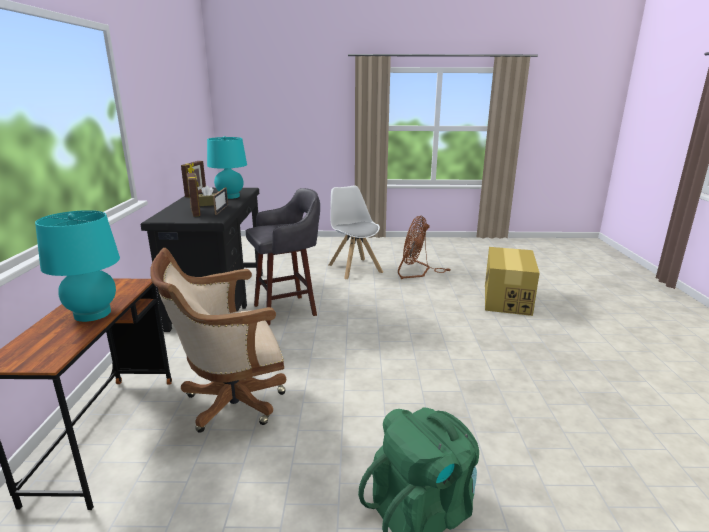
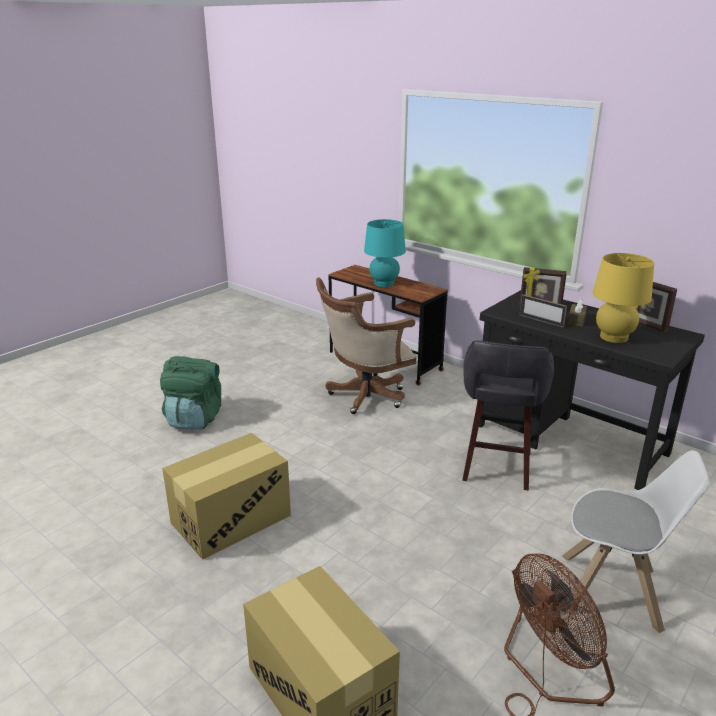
camera: 130 degrees right, 5 degrees up
office chair [150,248,286,433] -> office chair turned 135 degrees counterclockwise [316,277,416,414]
turquoise table lamp [207,136,247,199] -> yellow table lamp [593,253,654,343]
none -> cardboard box [162,433,291,560]

